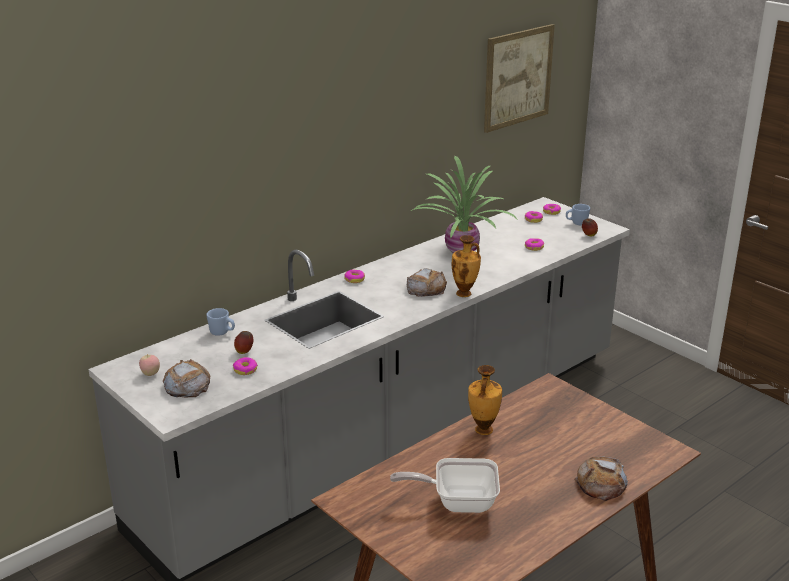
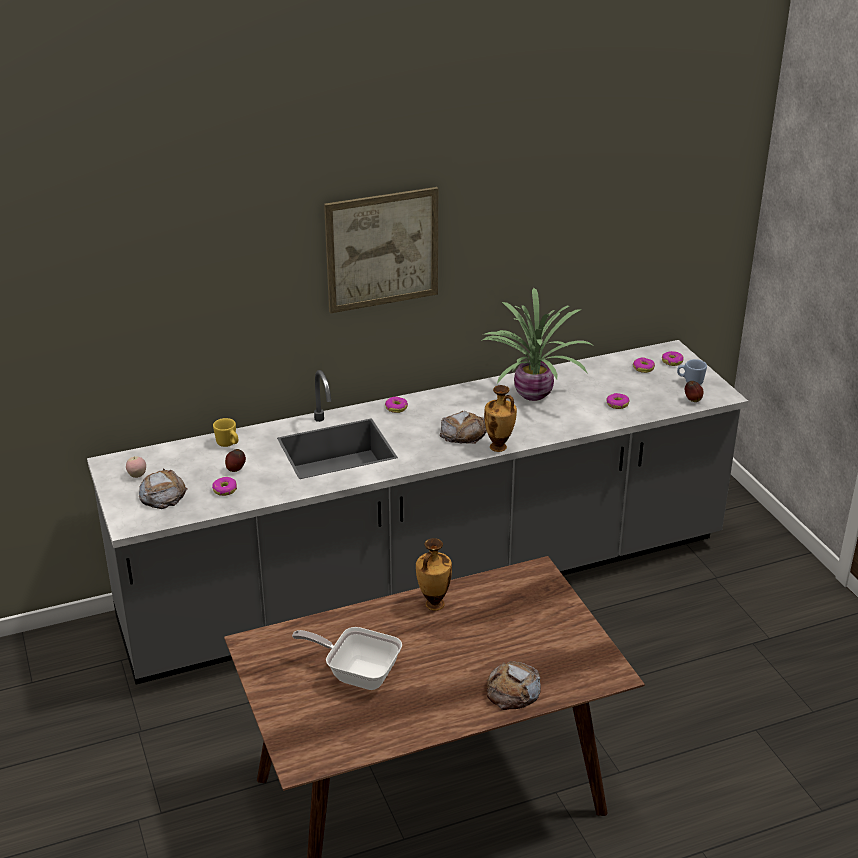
camera: 20 degrees right, 5 degrees up
blue mug [206,308,235,336] -> yellow mug [213,418,238,447]
picture [484,24,555,133] -> picture moved to [324,187,438,314]

